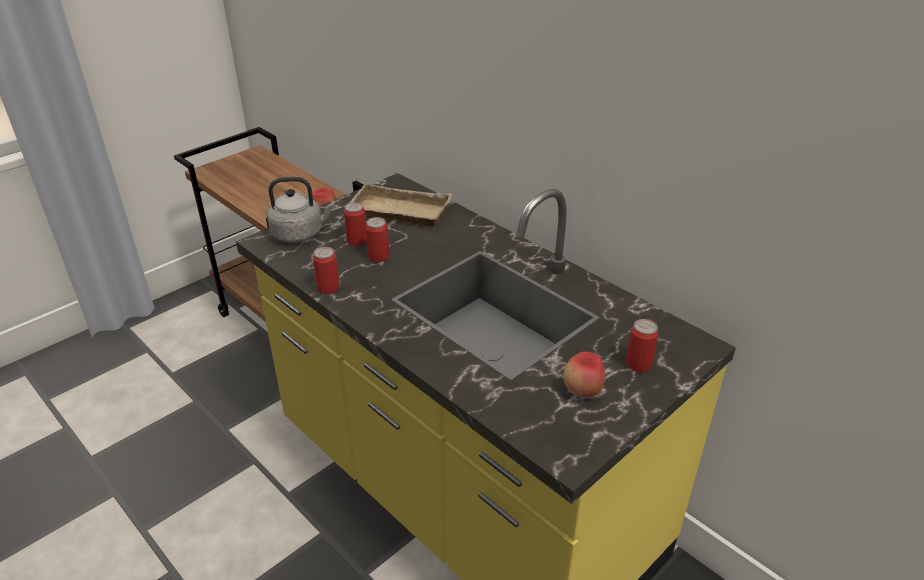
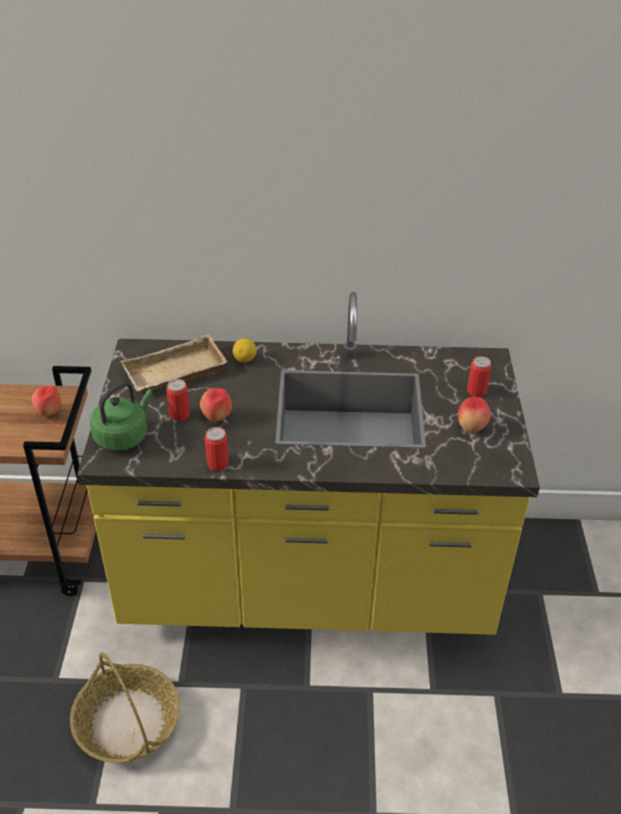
camera: 45 degrees left, 5 degrees up
grey kettle [267,177,335,243] -> green kettle [90,382,153,451]
can [365,217,390,262] -> apple [200,388,232,422]
none -> basket [70,652,180,763]
none -> lemon [233,339,257,362]

